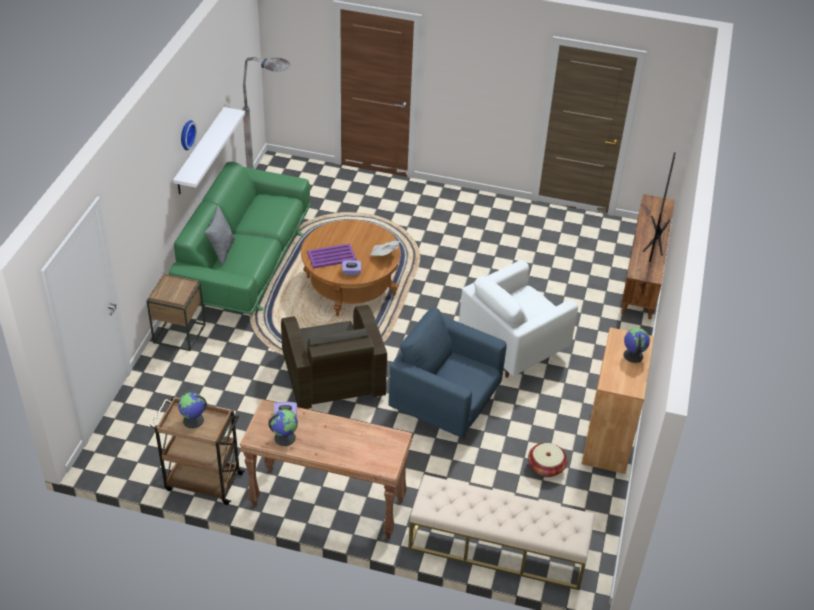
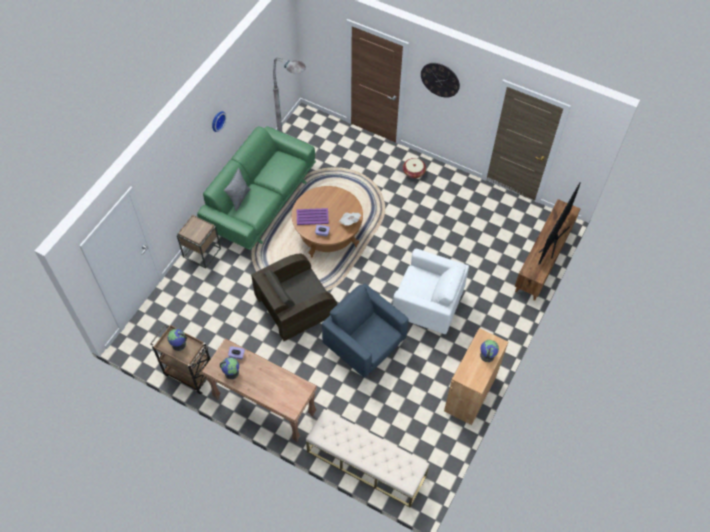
camera: 15 degrees right, 15 degrees up
white shelf [173,107,245,194] -> none
brown armchair [281,305,387,409] -> brown armchair turned 60 degrees clockwise [251,254,337,341]
white armchair [459,260,578,378] -> white armchair turned 135 degrees counterclockwise [393,249,469,334]
basket [528,443,568,477] -> basket moved to [403,158,426,178]
none -> wall clock [421,63,460,98]

